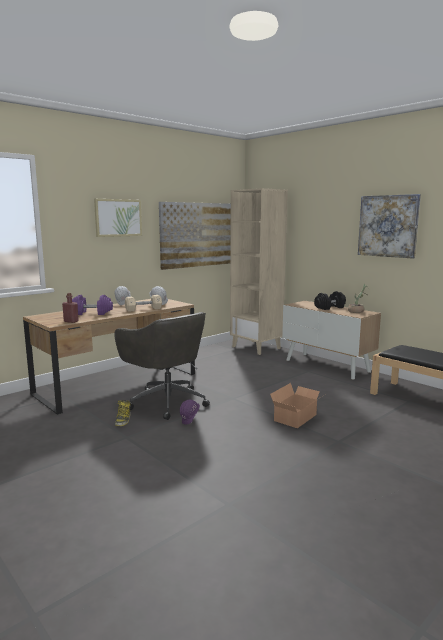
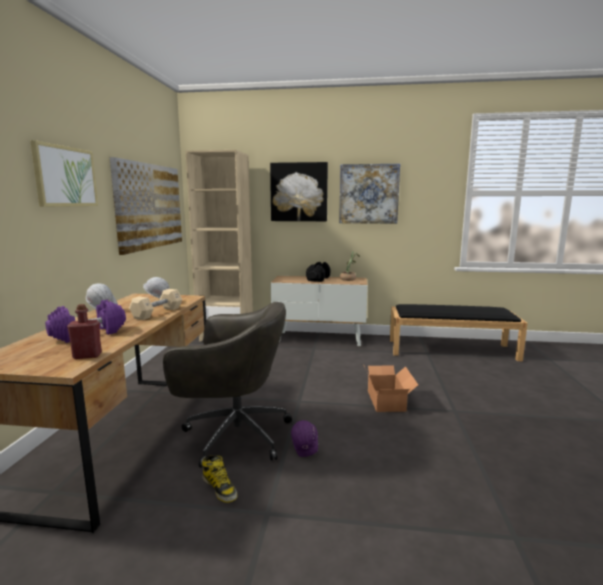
camera: 40 degrees left, 0 degrees up
none -> picture [270,162,328,221]

